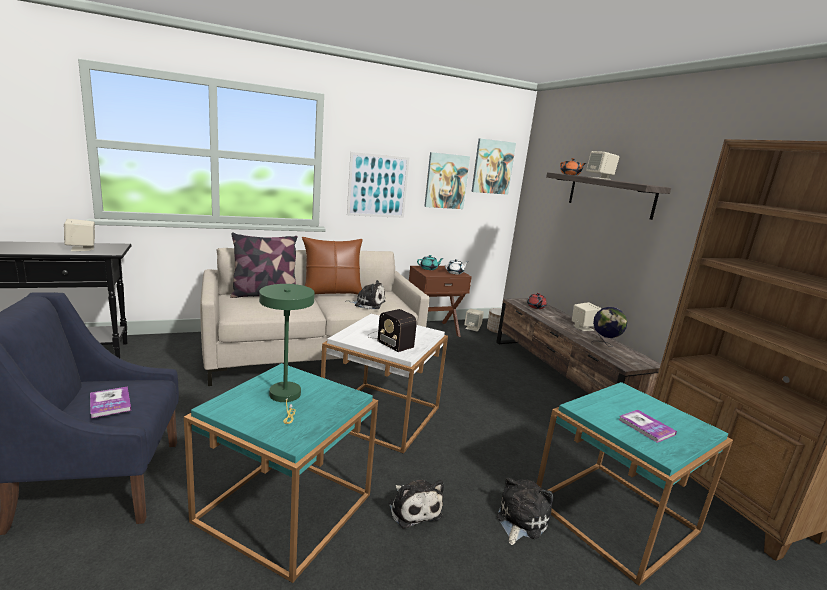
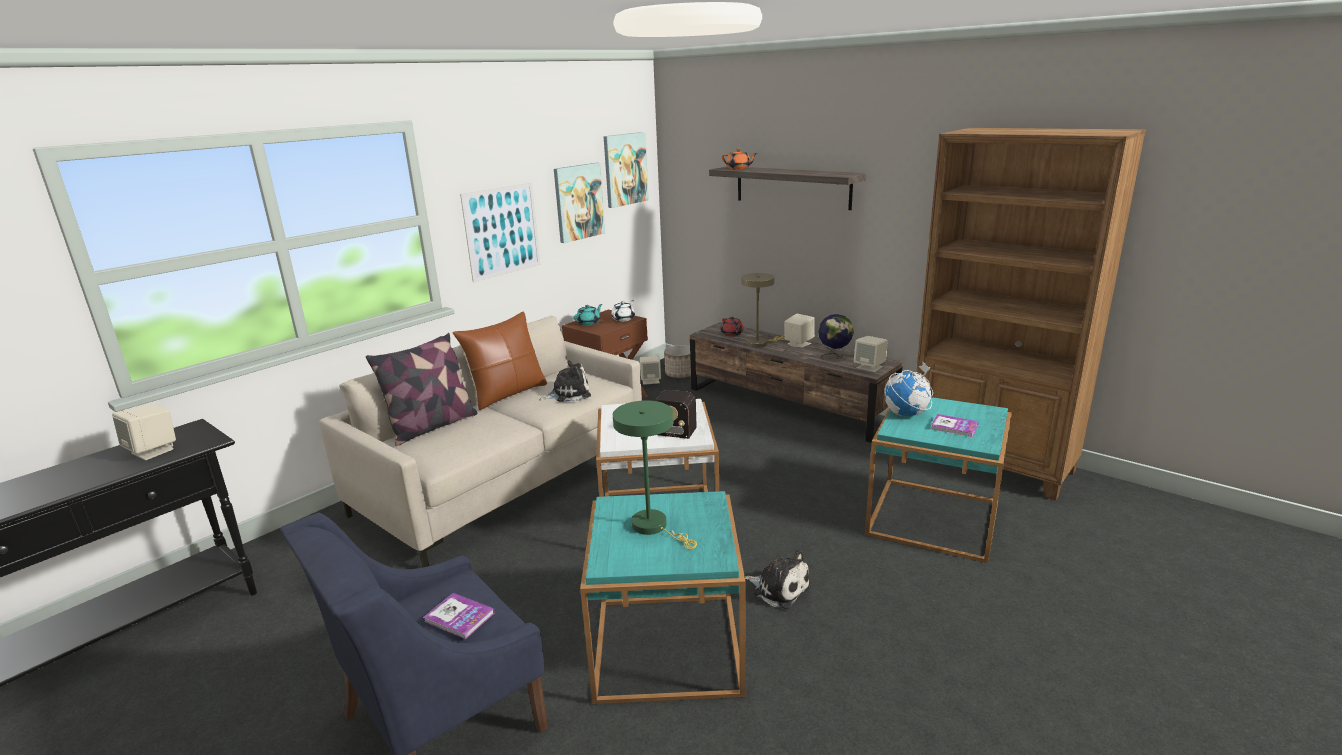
camera: 25 degrees left, 5 degrees up
plush toy [497,478,553,545] -> none
beige speaker [586,151,620,180] -> beige speaker moved to [854,336,888,372]
none -> beige table lamp [741,273,785,348]
none -> globe [884,361,933,416]

